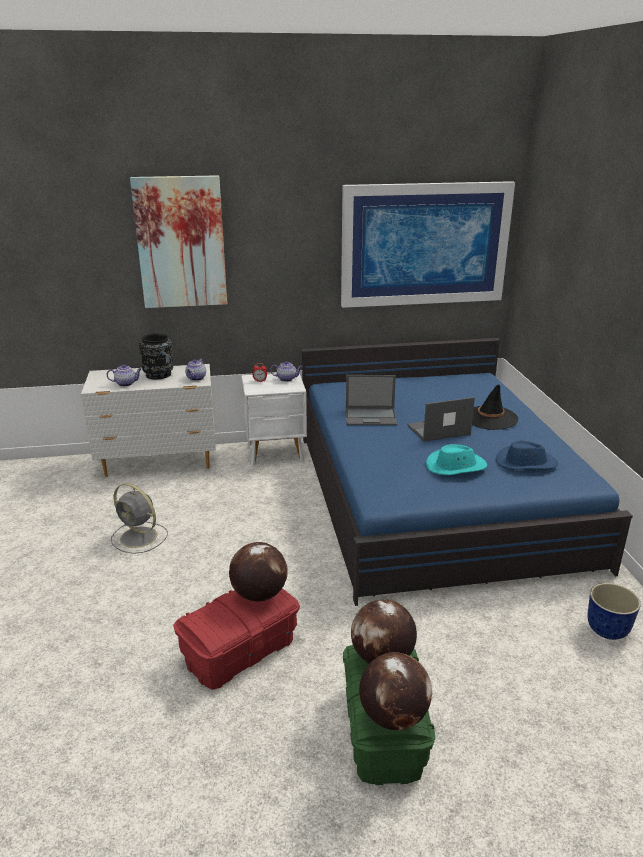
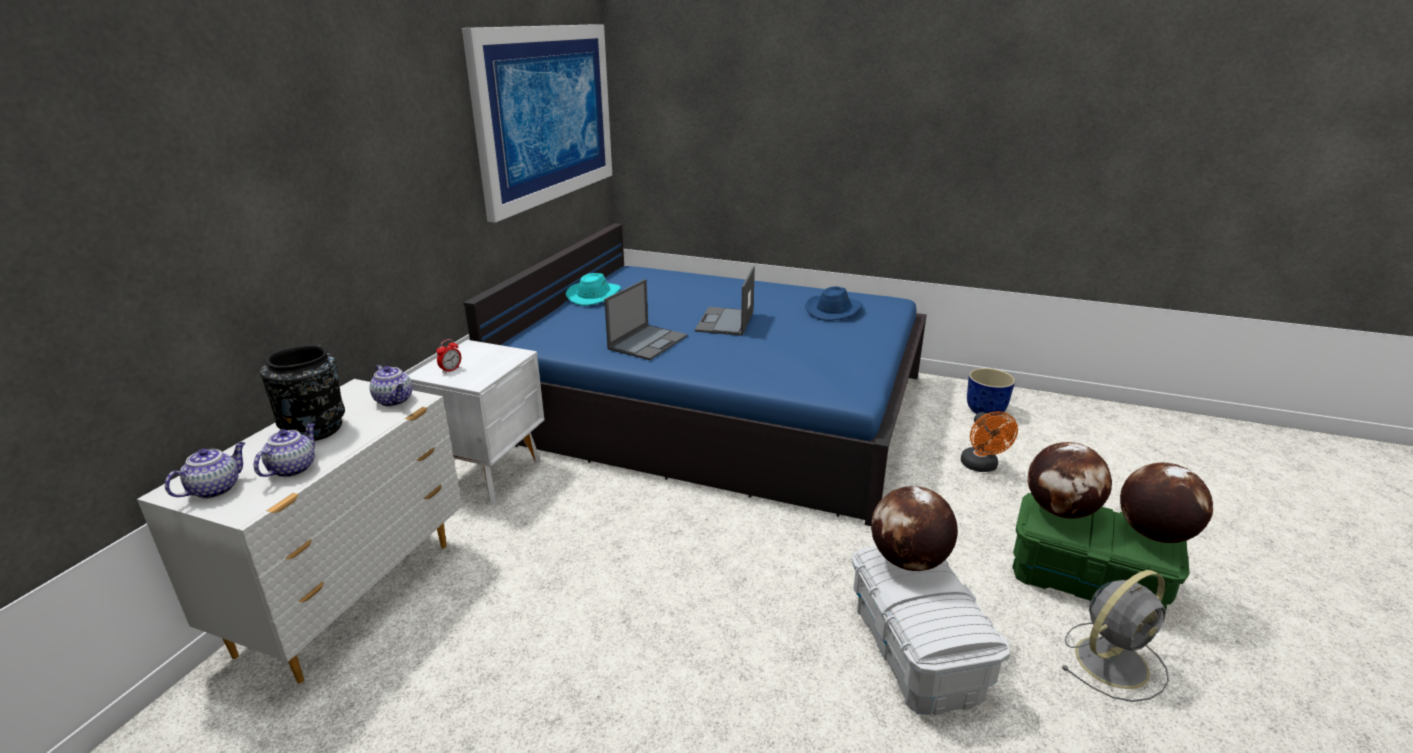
camera: 60 degrees left, 0 degrees up
grey fan [111,483,168,554] -> grey fan moved to [1061,570,1169,702]
picture [130,175,227,308] -> none
red storage box [173,588,300,690] -> white storage box [852,545,1010,715]
teapot [270,361,303,382] -> teapot moved to [165,442,245,499]
turquoise hat [426,444,487,475] -> turquoise hat moved to [566,273,621,306]
black hat [472,385,518,430] -> none
none -> orange fan [961,412,1018,472]

